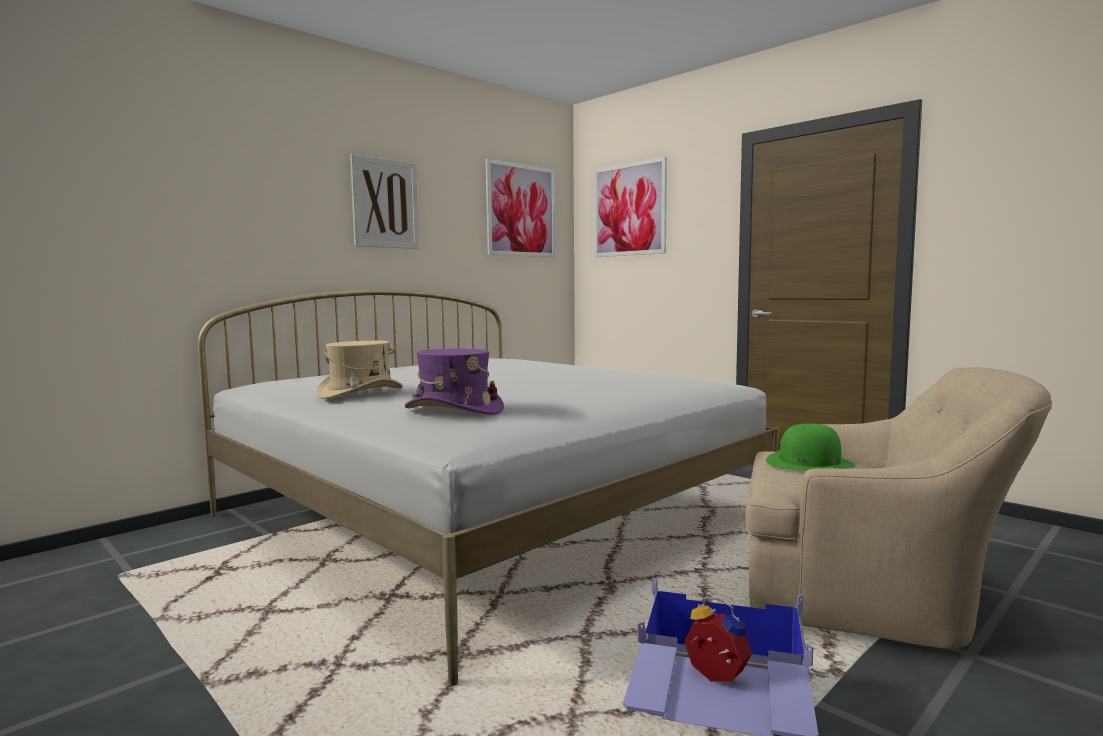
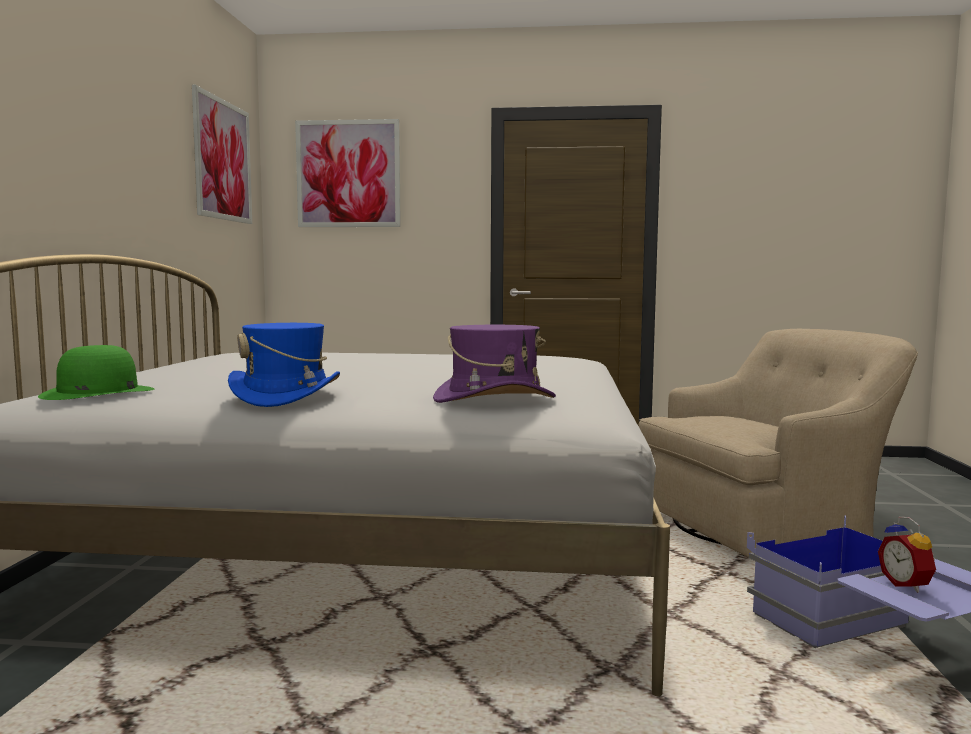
camera: 40 degrees left, 0 degrees up
beige hat [316,341,403,399] -> blue hat [228,323,340,407]
picture [350,154,419,249] -> none
alarm clock [684,597,752,684] -> alarm clock turned 105 degrees counterclockwise [878,517,936,593]
green hat [766,424,856,470] -> green hat moved to [38,345,154,400]

